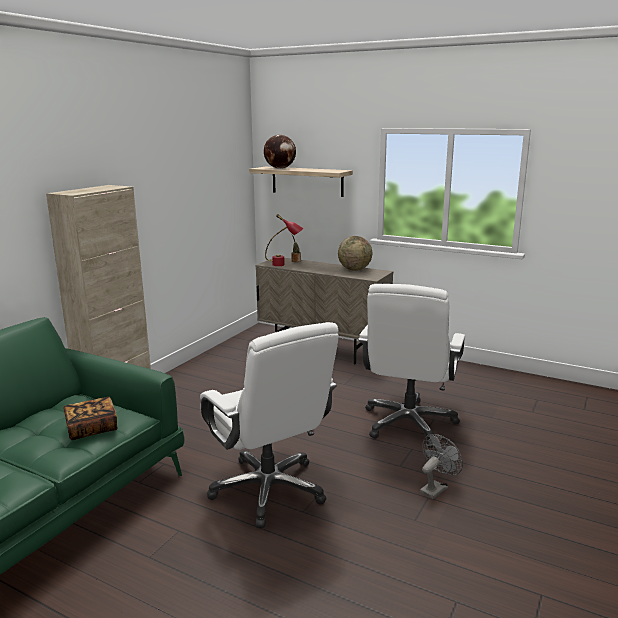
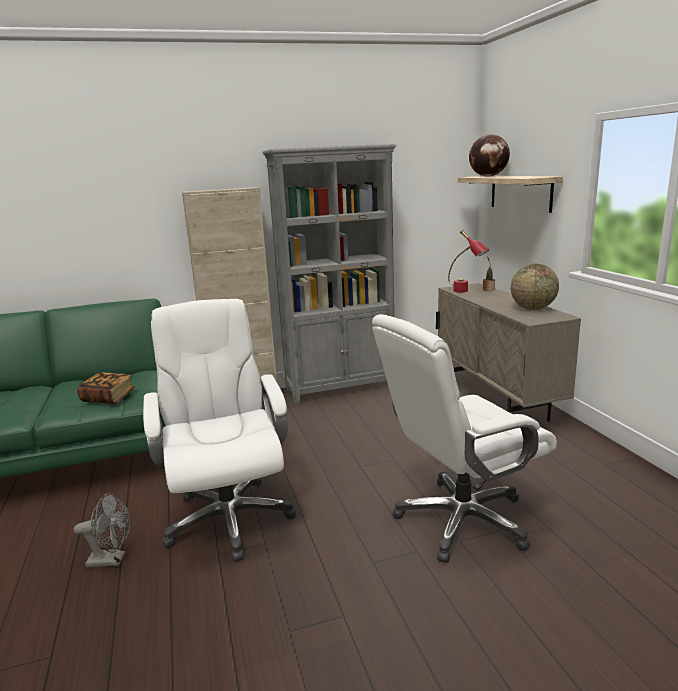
camera: 45 degrees right, 0 degrees up
white office chair [200,322,339,528] -> white office chair turned 150 degrees clockwise [143,299,296,562]
grey fan [420,434,463,499] -> grey fan moved to [74,493,130,567]
none -> grey bookcase [263,144,396,404]

